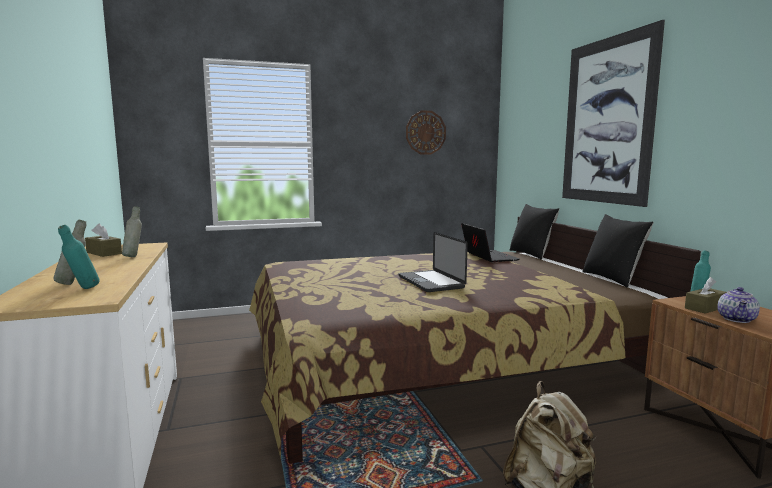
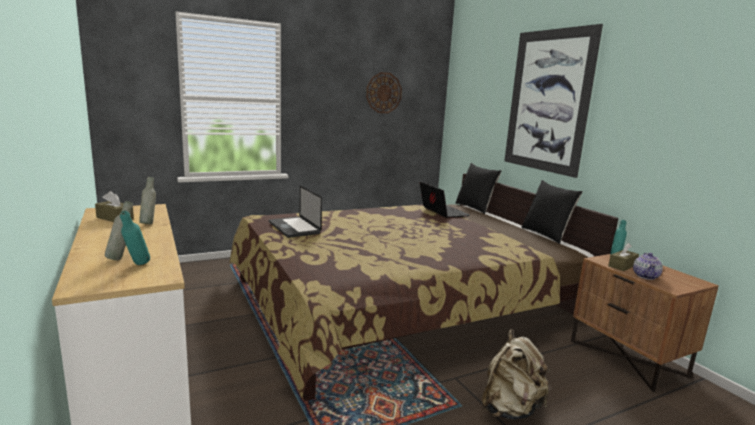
camera: 10 degrees left, 5 degrees up
laptop [399,232,468,292] -> laptop moved to [269,185,322,238]

